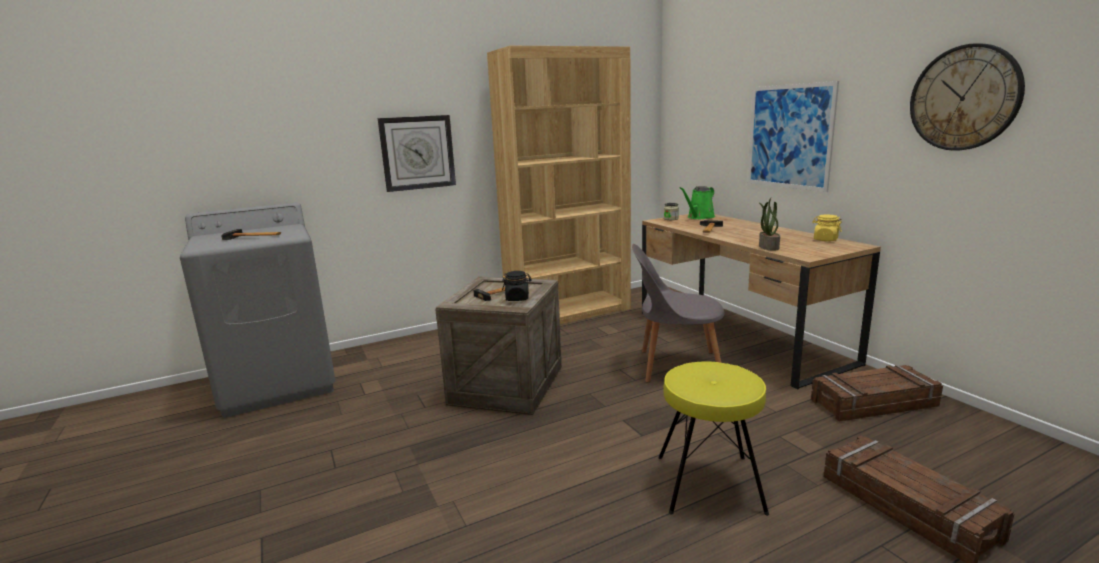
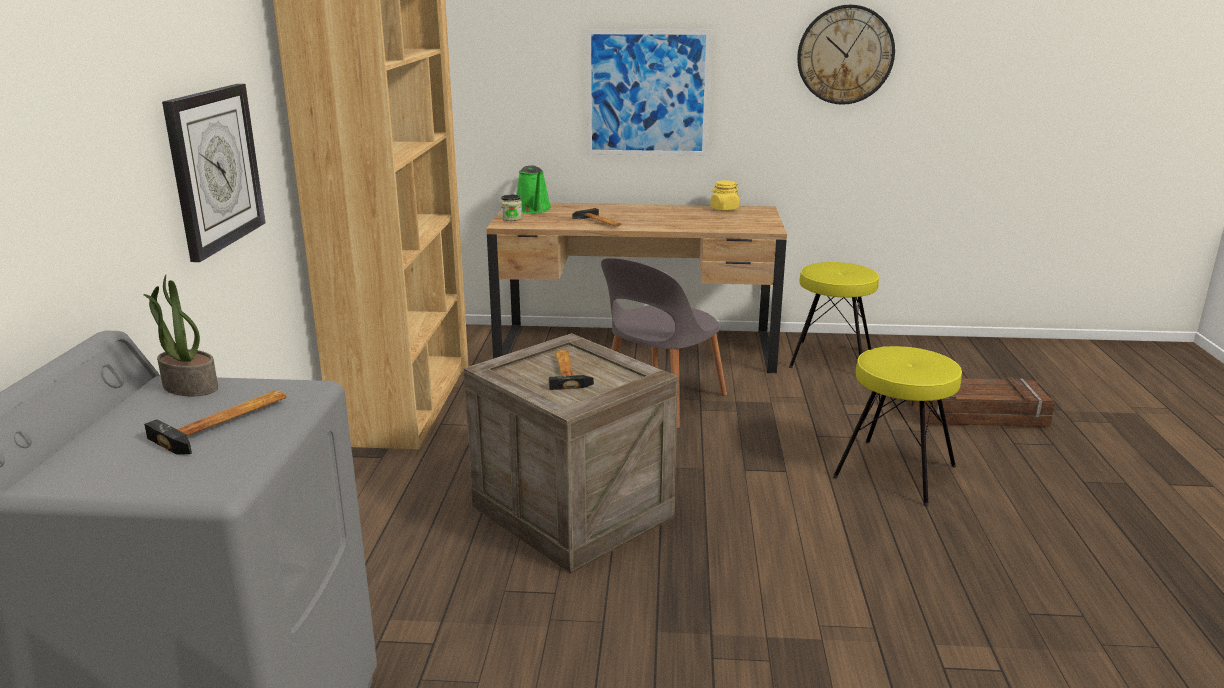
camera: 60 degrees left, 5 degrees up
black jar [502,271,531,301] -> none
potted plant [759,198,780,251] -> potted plant moved to [143,275,218,396]
crate [811,365,943,421] -> yellow stool [789,262,879,368]

